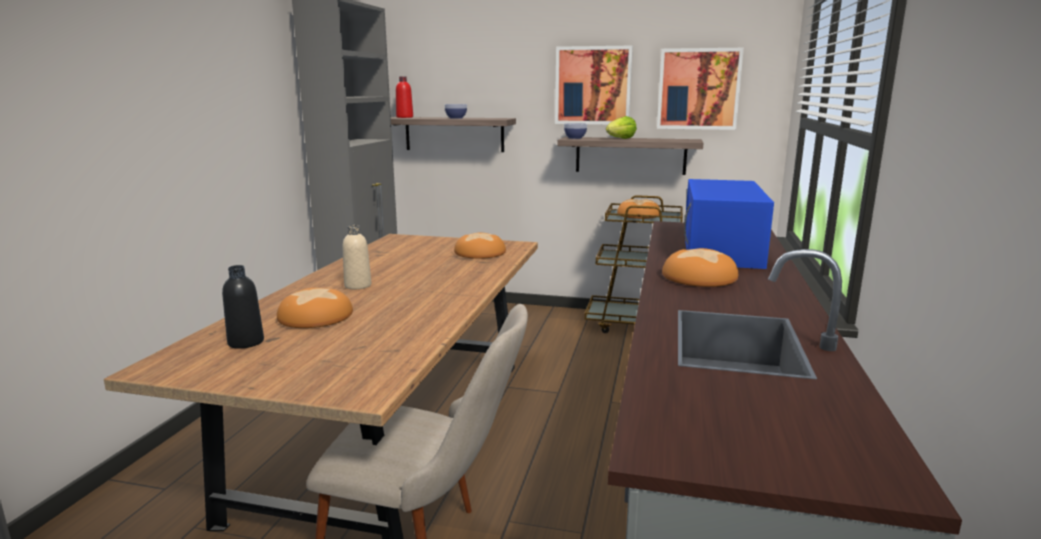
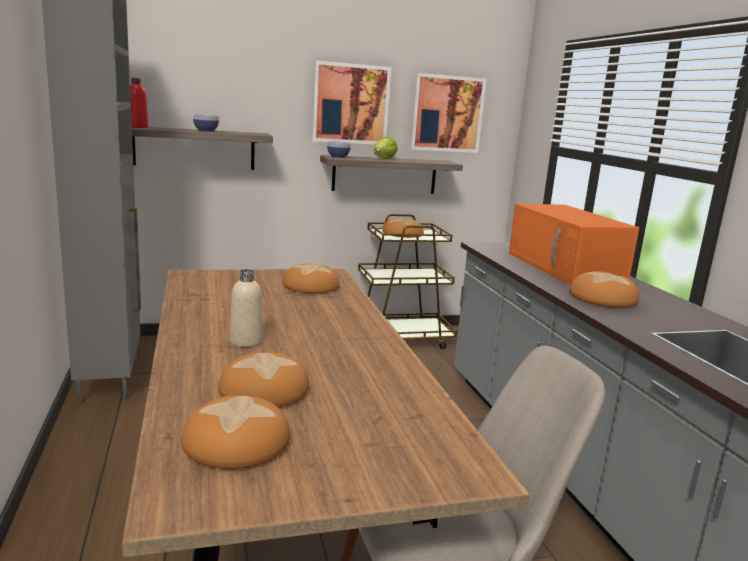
camera: 30 degrees left, 0 degrees up
black bottle [222,265,264,349] -> bread [181,395,290,469]
blue microwave [684,179,774,269] -> orange microwave [509,204,639,285]

